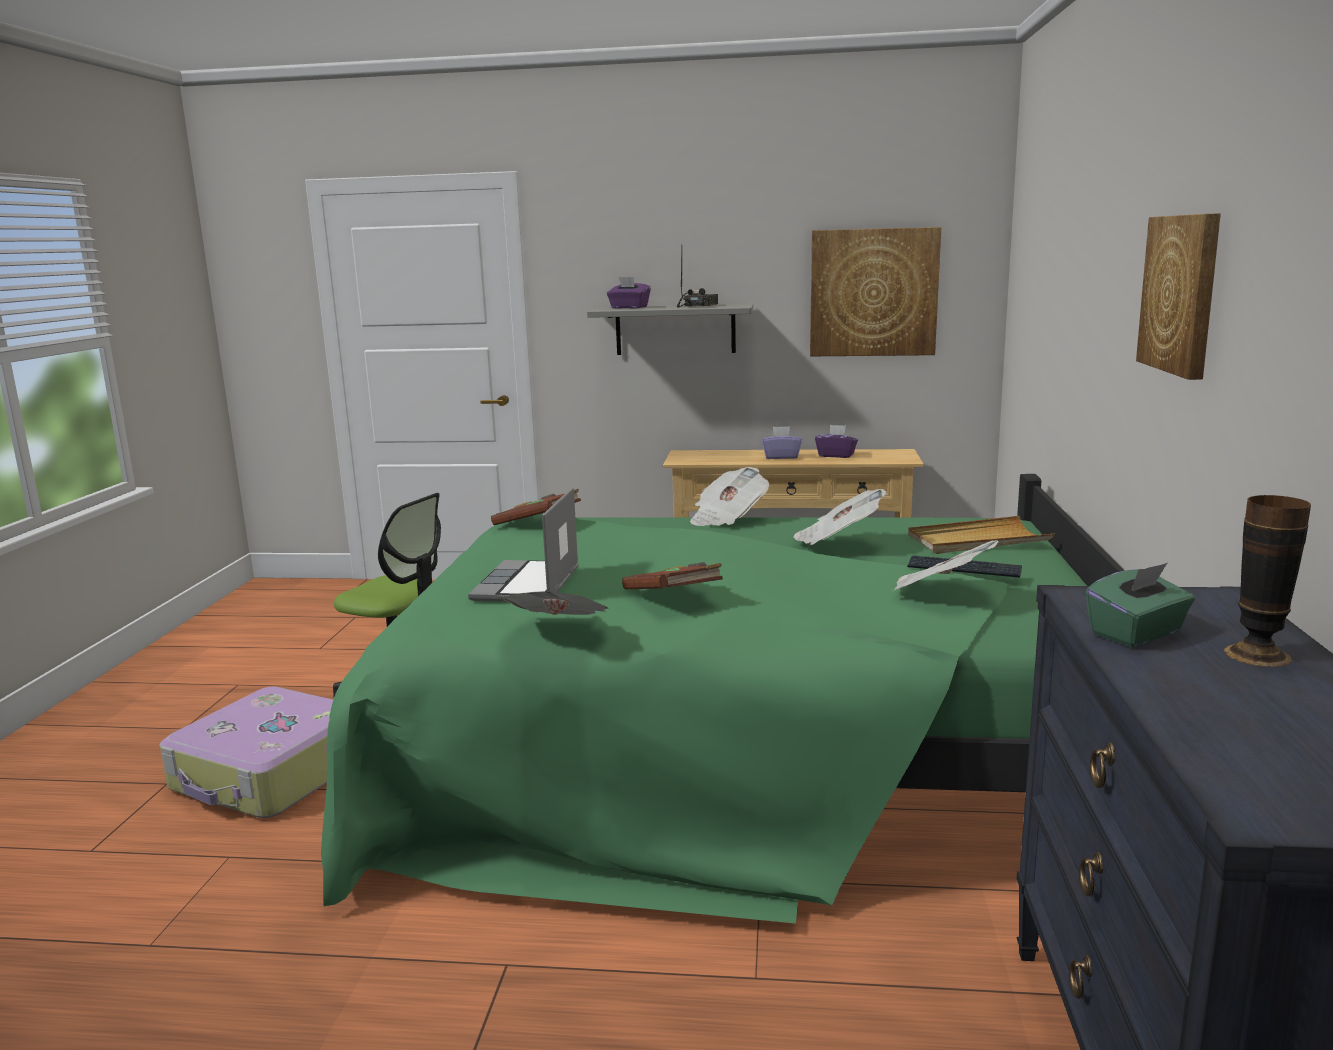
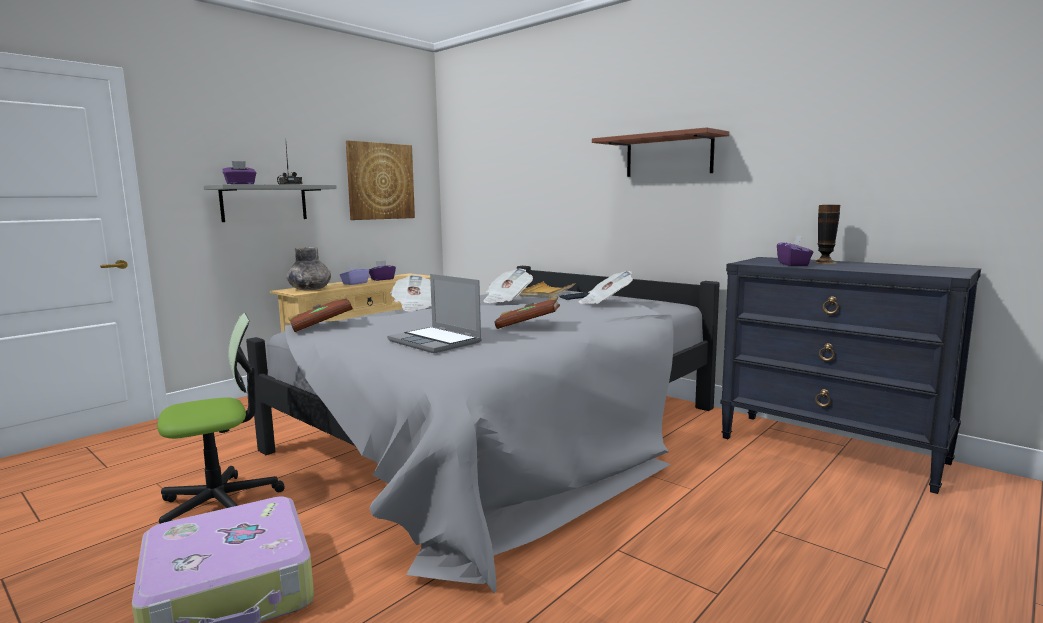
camera: 55 degrees left, 5 degrees down
green bed [321,474,1125,924] -> grey bed [246,266,720,594]
newspaper [497,592,608,615] -> none
green tissue box [1086,563,1195,647] -> purple tissue box [777,235,813,266]
picture [1136,213,1221,380] -> brown shelf [592,127,729,177]
none -> grey vase [286,247,331,290]

